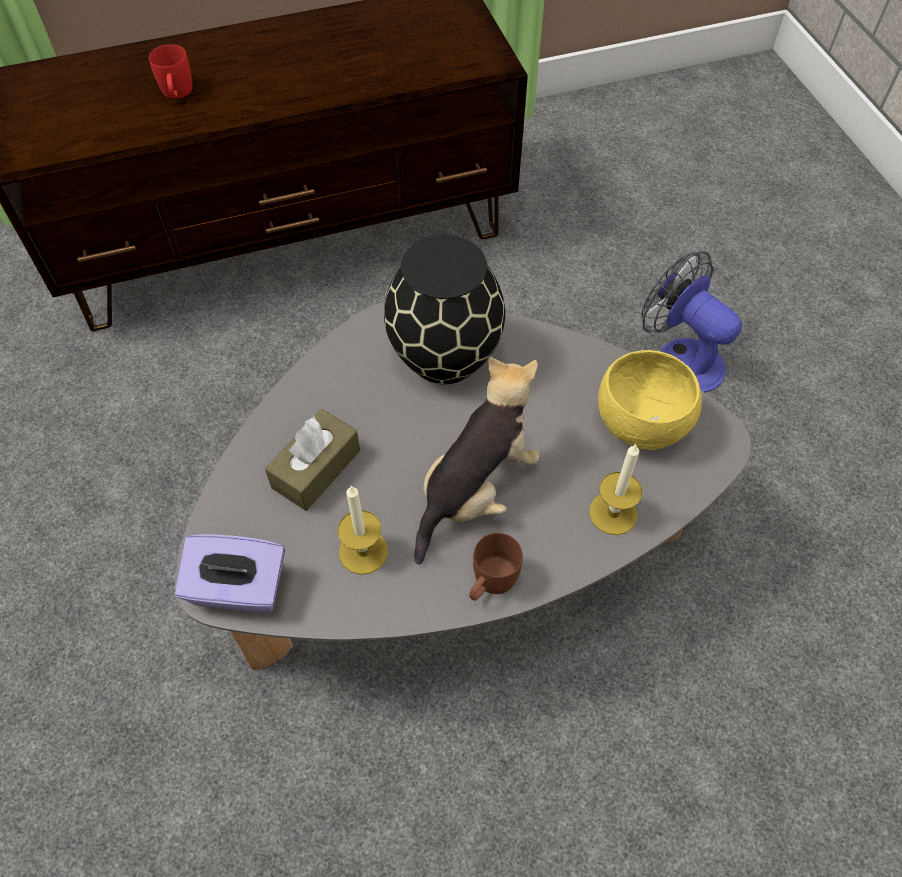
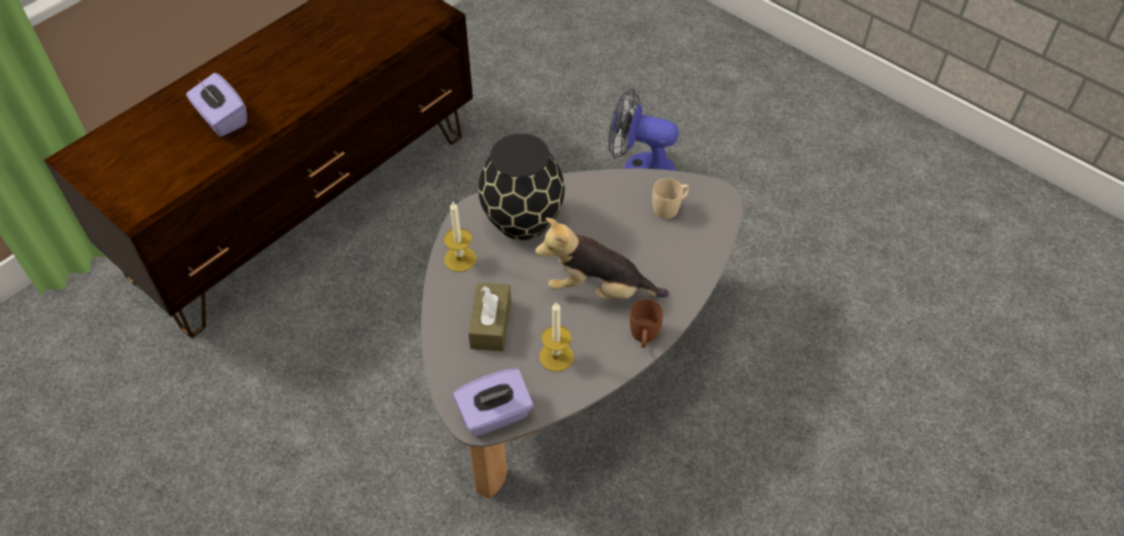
camera: 30 degrees left, 5 degrees down
red mug [149,44,192,99] -> purple tissue box [186,73,247,137]
plush toy [414,357,540,565] -> plush toy turned 90 degrees counterclockwise [535,218,669,300]
candle [589,443,642,535] -> candle moved to [444,202,476,272]
yellow bowl [598,350,702,450] -> beige mug [652,178,690,219]

